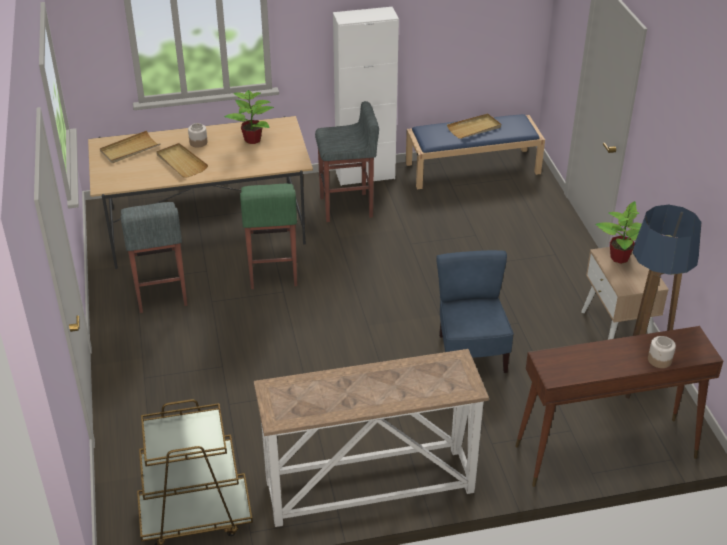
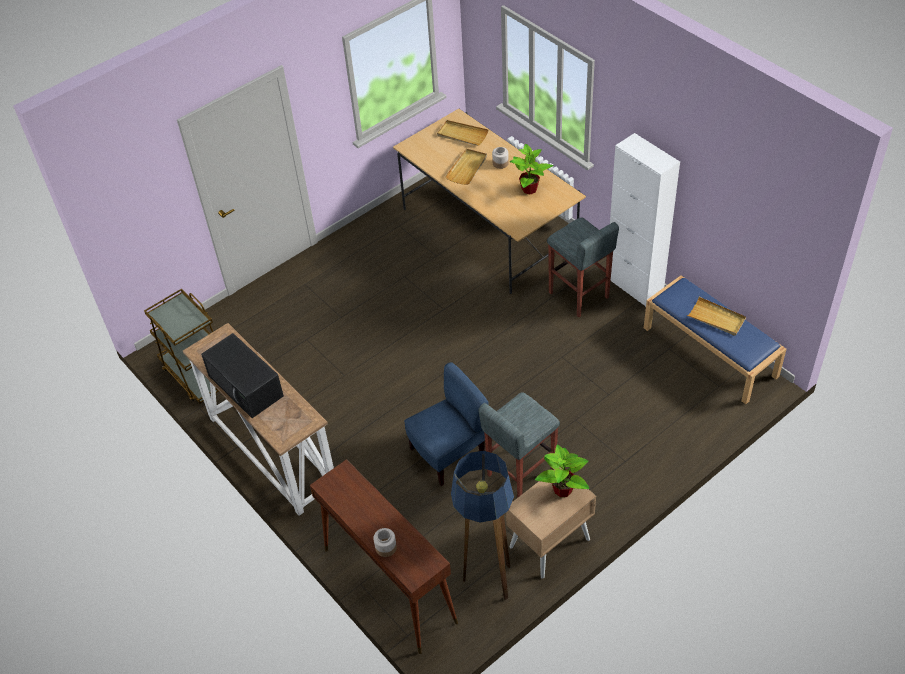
camera: 65 degrees right, 10 degrees up
grey stool [121,202,187,313] -> grey stool moved to [478,392,560,498]
green stool [240,184,297,289] -> none
none -> black microwave [201,333,284,418]

